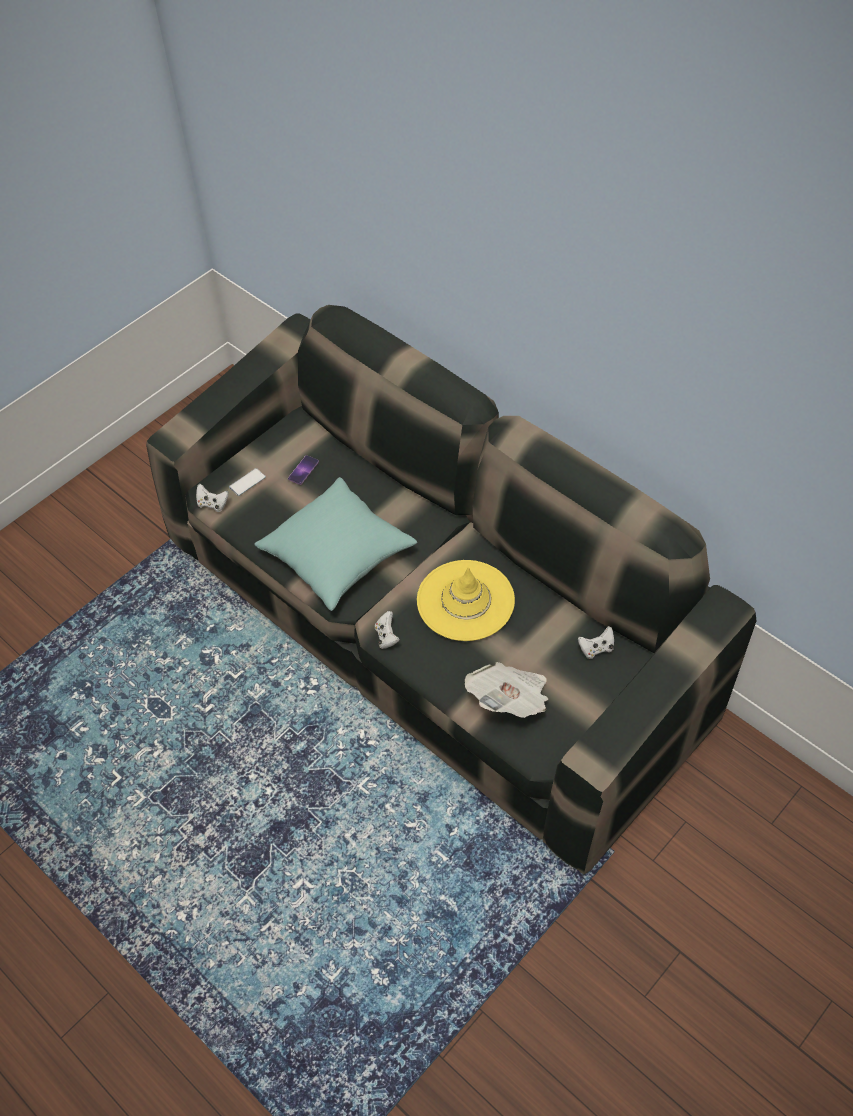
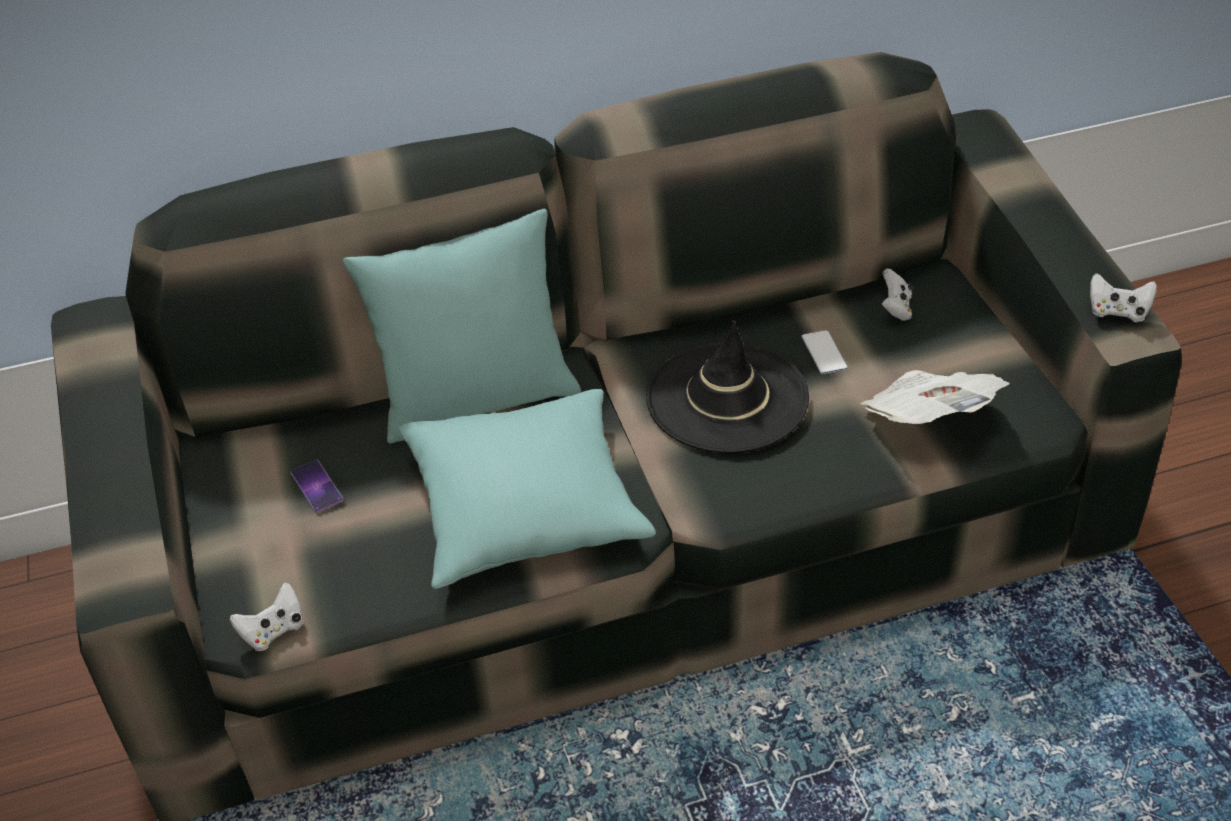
camera: 60 degrees left, 10 degrees down
phone [229,468,266,496] -> phone moved to [801,330,848,374]
white game controller [375,611,400,649] -> white game controller moved to [1090,273,1157,322]
yellow hat [417,560,515,641] -> black hat [646,320,809,453]
none -> turquoise pillow [343,209,581,444]

